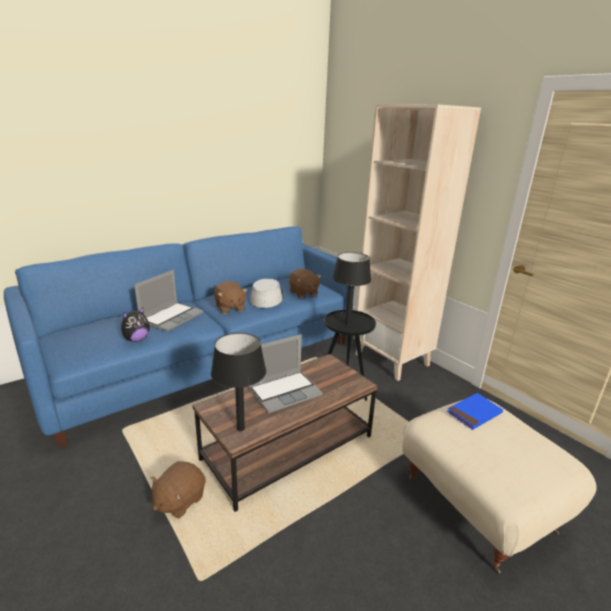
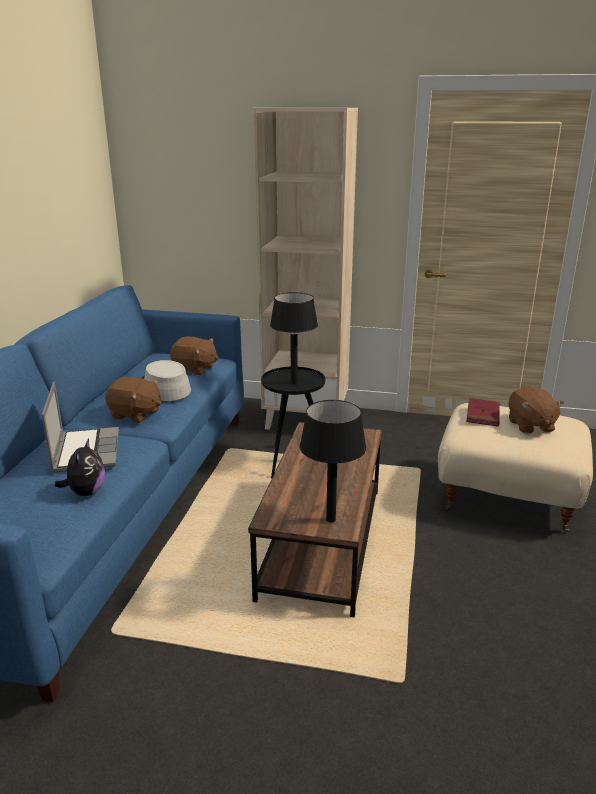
camera: 40 degrees left, 0 degrees up
brown plush toy [150,461,206,519] -> brown plush toy moved to [509,386,564,434]
laptop [248,334,323,413] -> none
blue book [447,393,503,430] -> red book [466,398,500,427]

